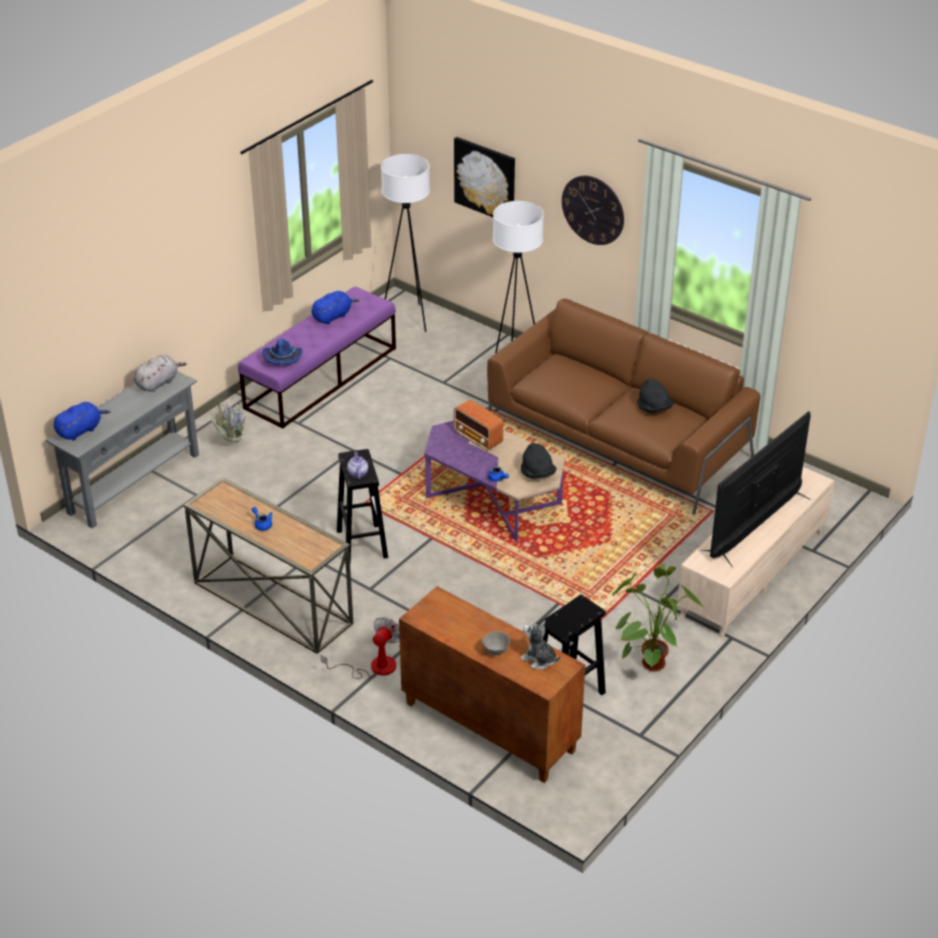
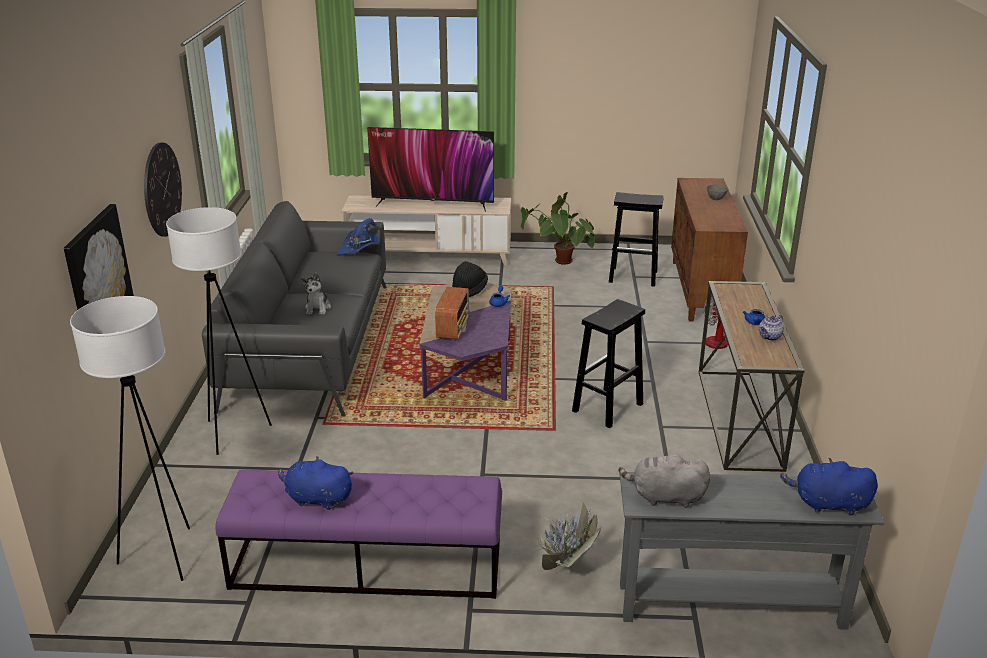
camera: 125 degrees left, 10 degrees down
blue hat [262,338,303,365] -> blue hat moved to [337,218,381,256]
teapot [347,451,368,479] -> teapot moved to [759,315,784,341]
brown sofa [487,299,760,515] -> grey sofa [202,201,387,417]
plush toy [520,620,561,670] -> plush toy moved to [301,273,331,315]
black hat [637,379,673,413] -> none

